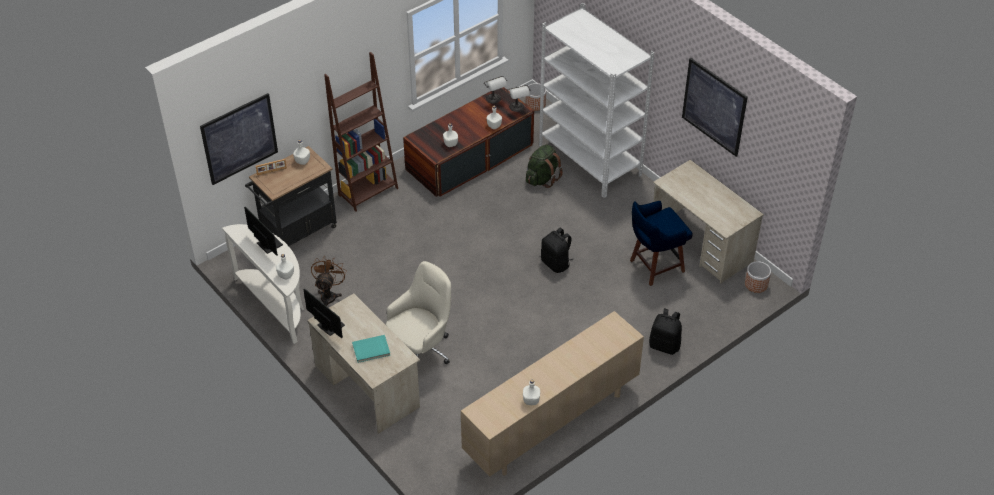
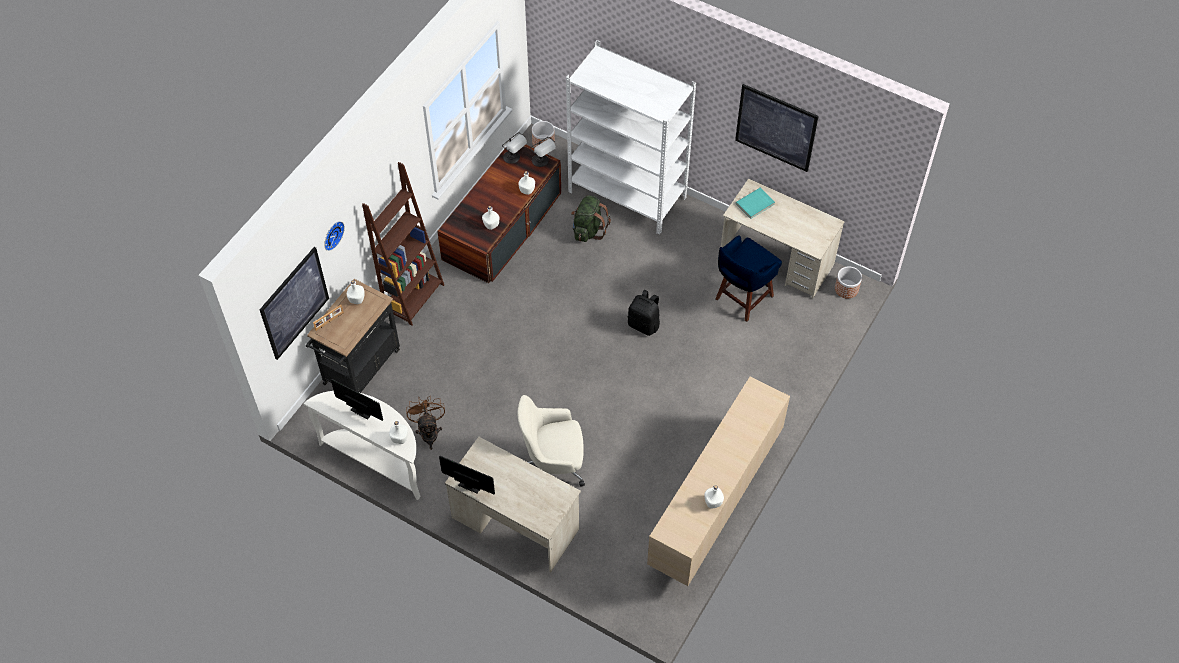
camera: 20 degrees left, 10 degrees up
turquoise book [352,335,390,363] -> turquoise book moved to [736,188,775,219]
beige office chair [386,261,451,364] -> beige office chair turned 120 degrees counterclockwise [518,395,585,487]
black backpack [649,308,682,355] -> none
none -> wall clock [324,221,345,251]

